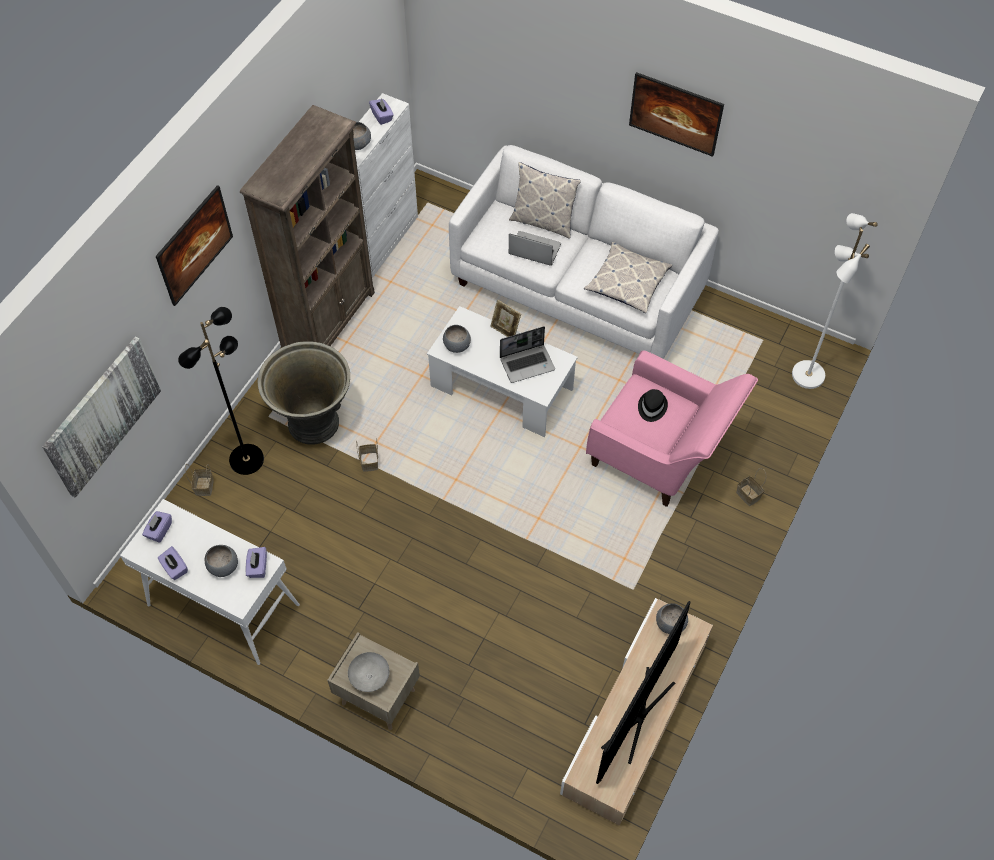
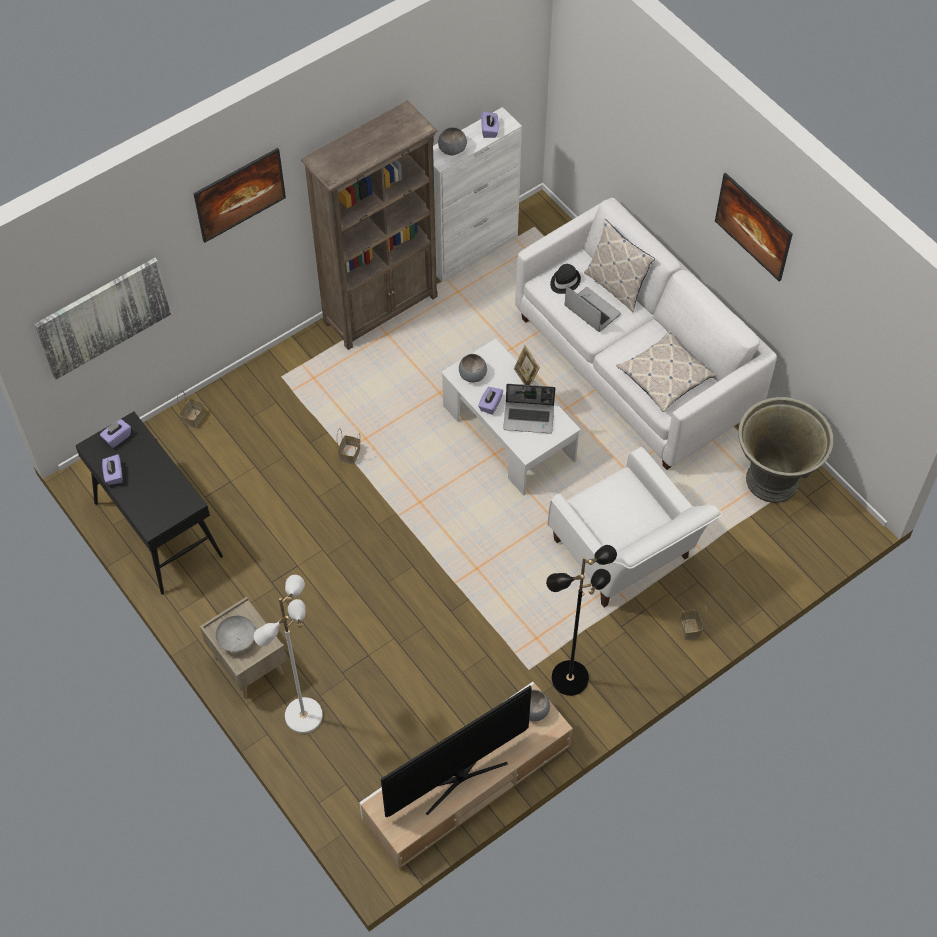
camera: 25 degrees right, 0 degrees up
white console table [120,499,300,665] -> black console table [75,411,223,594]
black floor lamp [178,307,264,475] -> black floor lamp moved to [546,545,617,696]
grey bowl [205,545,238,577] -> none
purple tissue box [245,547,267,578] -> purple tissue box moved to [478,387,503,415]
grey planter [257,341,350,445] -> grey planter moved to [738,397,833,503]
pink armchair [586,350,758,507] -> white armchair [548,447,723,607]
black hat [638,389,668,422] -> black hat moved to [550,264,581,294]
white floor lamp [792,213,878,389] -> white floor lamp moved to [254,575,323,734]

